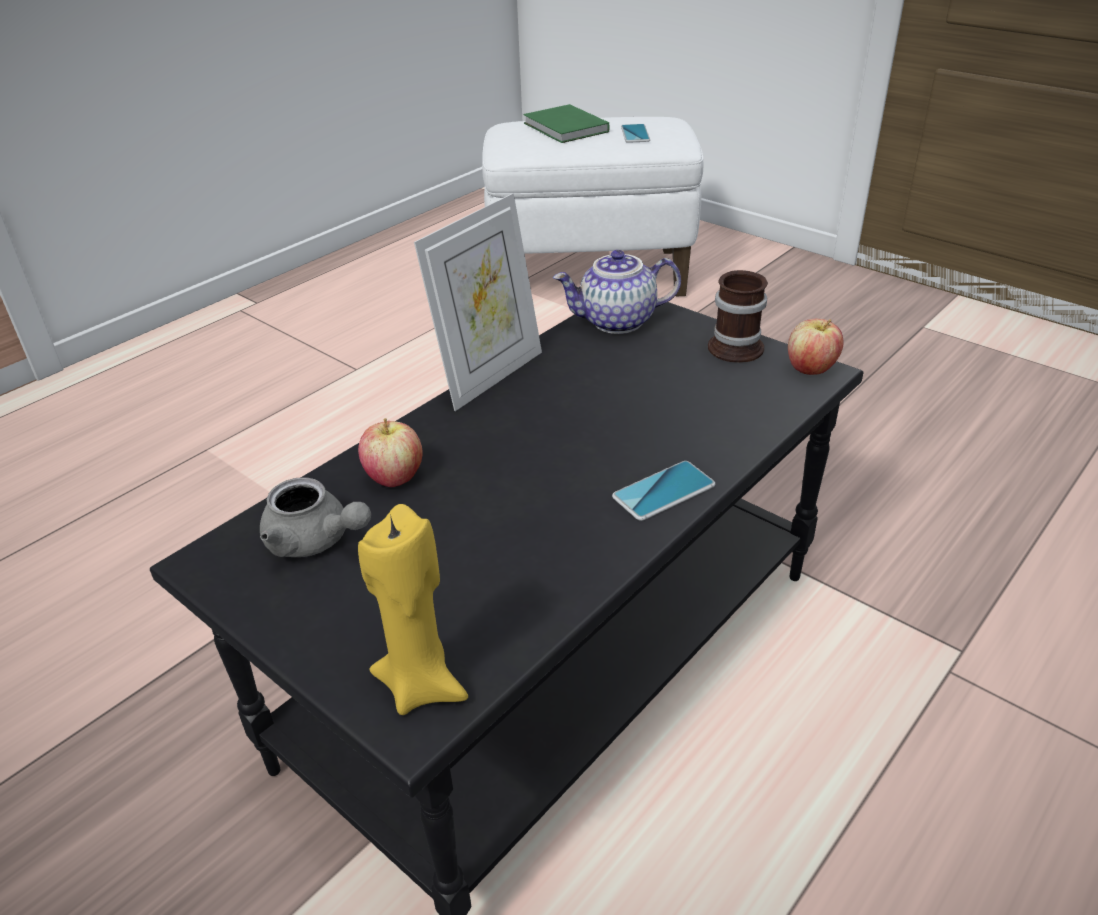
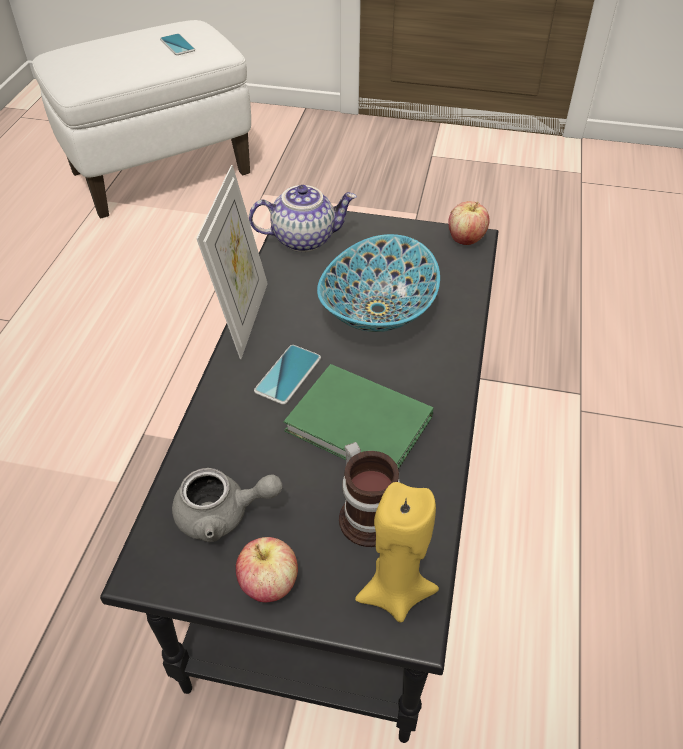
camera: 30 degrees left, 10 degrees up
apple [358,418,422,487] -> apple moved to [236,537,298,602]
green book [524,104,609,143] -> green book moved to [284,364,433,469]
teapot [553,250,681,334] -> teapot turned 150 degrees counterclockwise [249,185,357,252]
phone [612,461,715,521] -> phone moved to [254,345,321,405]
mug [708,270,768,363] -> mug moved to [339,442,400,547]
none -> bowl [317,234,440,332]

